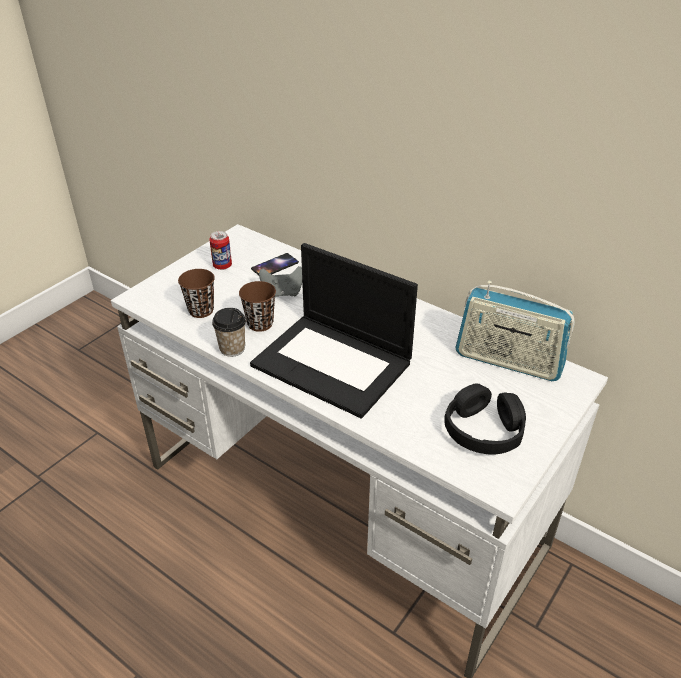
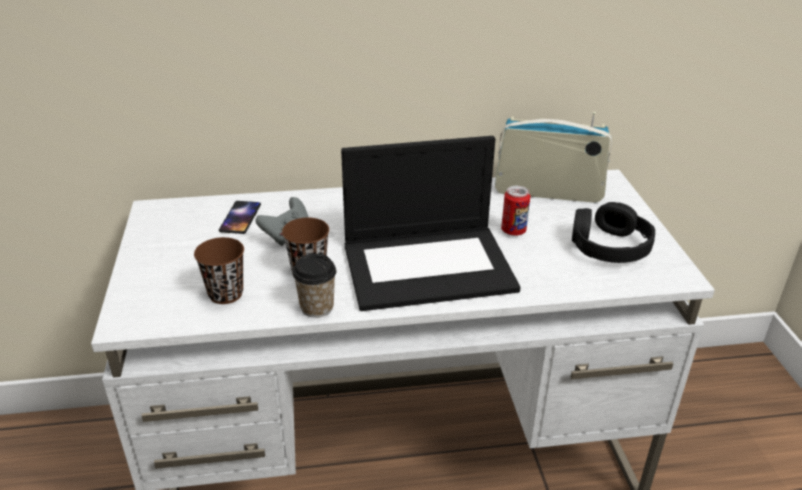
camera: 45 degrees left, 5 degrees down
can [209,231,232,270] -> can moved to [501,186,530,236]
radio [455,281,575,381] -> radio turned 150 degrees counterclockwise [495,112,612,203]

